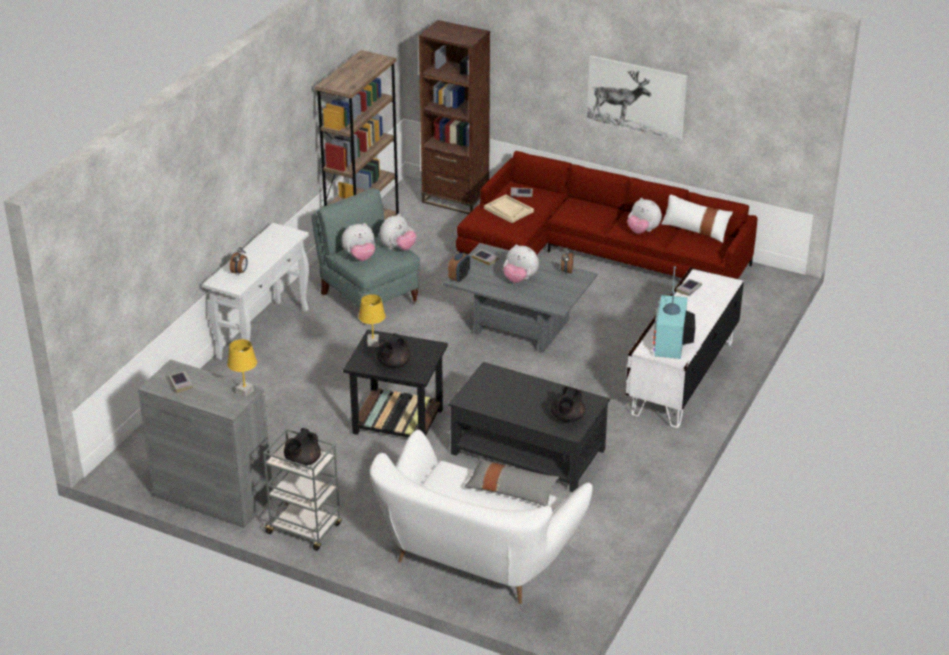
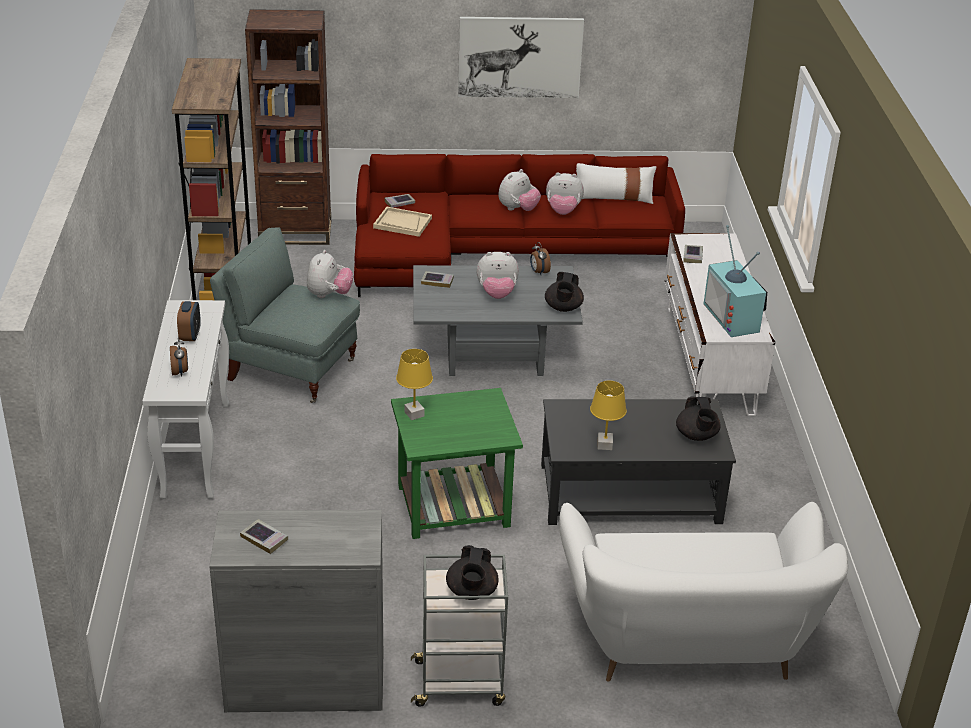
camera: 30 degrees left, 0 degrees up
yellow table lamp [227,339,257,397] -> yellow table lamp moved to [590,381,627,450]
plush toy [341,223,375,261] -> plush toy moved to [498,169,541,211]
black side table [343,329,448,438] -> green side table [391,388,523,539]
black teapot [377,333,410,368] -> black teapot moved to [545,272,584,312]
alarm clock [448,253,470,282] -> alarm clock moved to [177,301,201,341]
grey pillow [464,458,559,506] -> none

